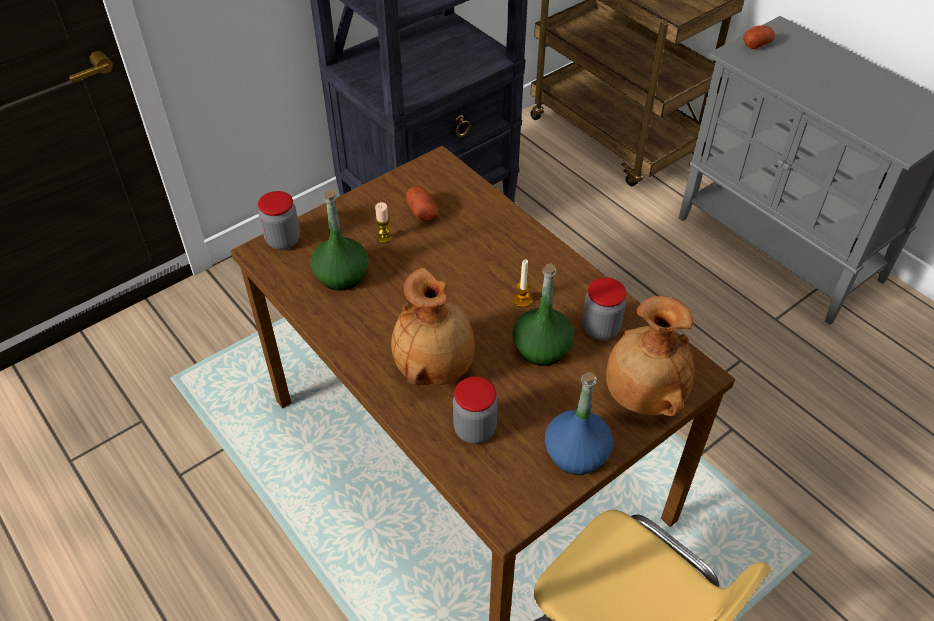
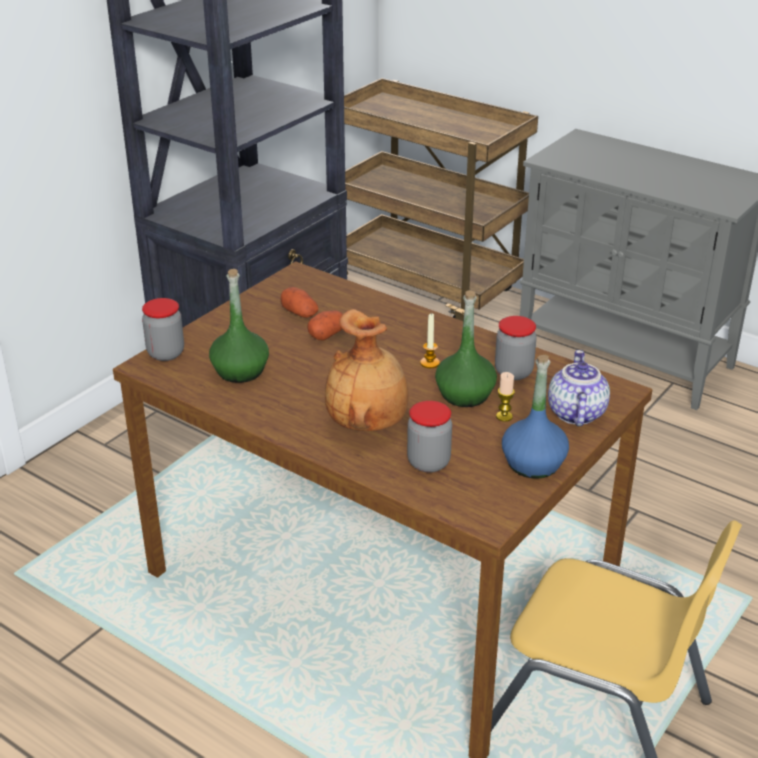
camera: 15 degrees left, 15 degrees down
candle [375,202,391,243] -> candle moved to [496,372,515,422]
brown vase [606,296,695,416] -> teapot [548,350,610,426]
potato [743,26,775,49] -> potato moved to [307,310,343,341]

